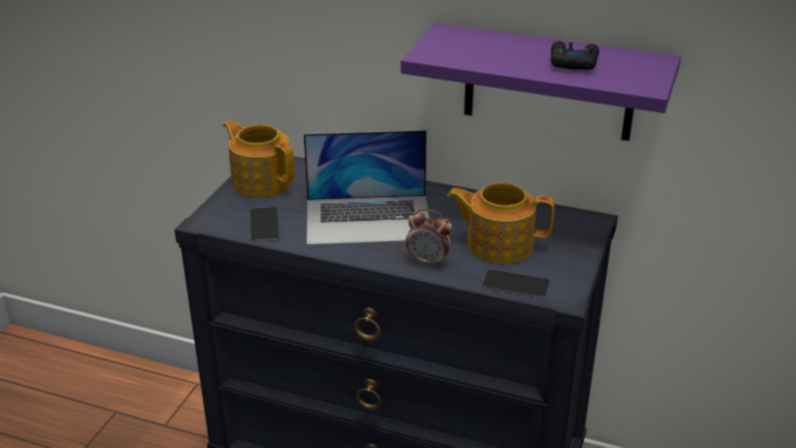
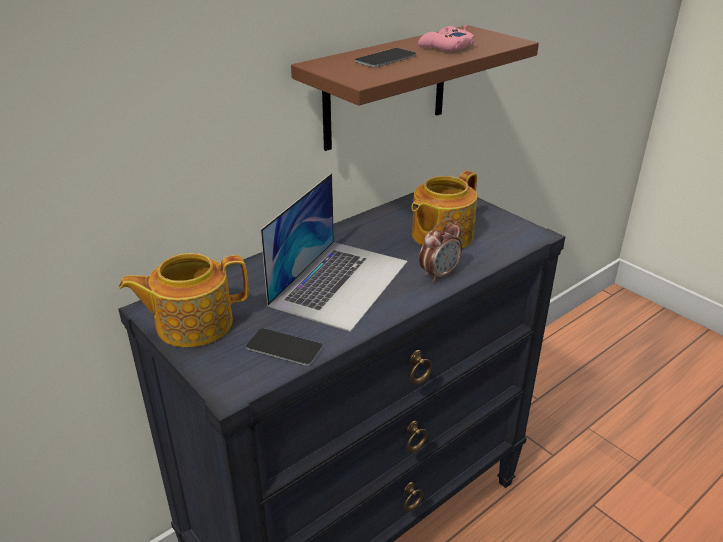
camera: 60 degrees left, 0 degrees up
purple shelf [401,23,681,141] -> brown shelf [291,25,539,151]
phone [482,270,550,298] -> phone moved to [355,48,416,67]
black game controller [551,41,599,70] -> pink game controller [418,25,475,51]

